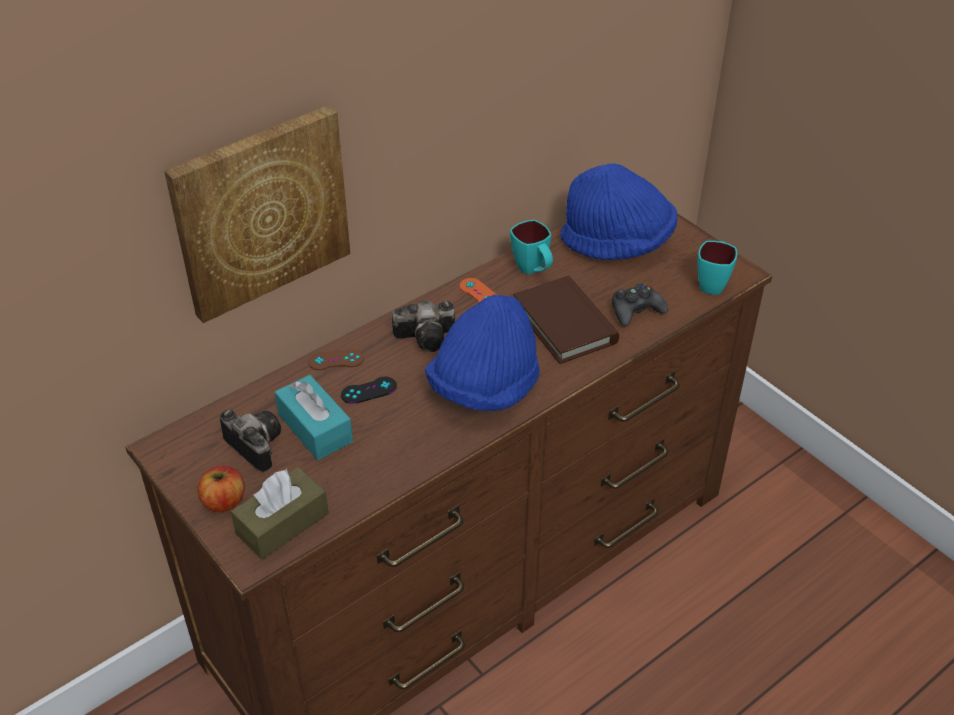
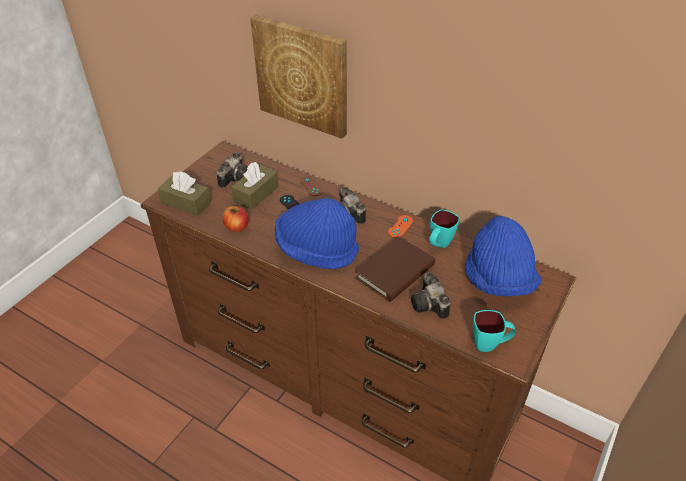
camera: 70 degrees right, 0 degrees up
apple [198,466,245,512] -> apple moved to [223,206,249,232]
turquoise tissue box [275,375,353,460] -> brown tissue box [231,162,279,210]
black game controller [612,283,668,326] -> camera [411,272,451,319]

